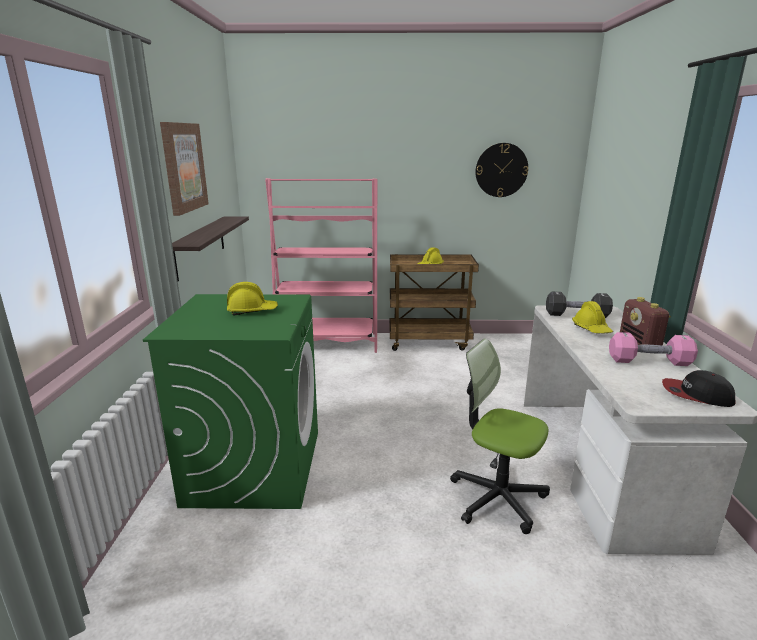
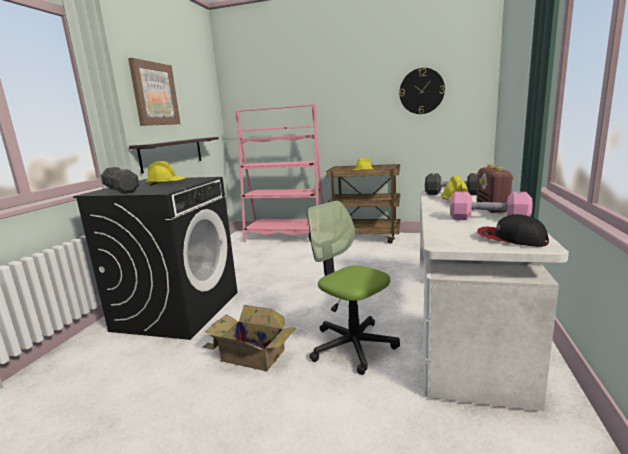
camera: 15 degrees right, 5 degrees down
green washing machine [143,294,318,509] -> black washing machine [73,177,237,340]
none -> black dumbbell [101,167,139,194]
none -> cardboard box [202,305,296,371]

